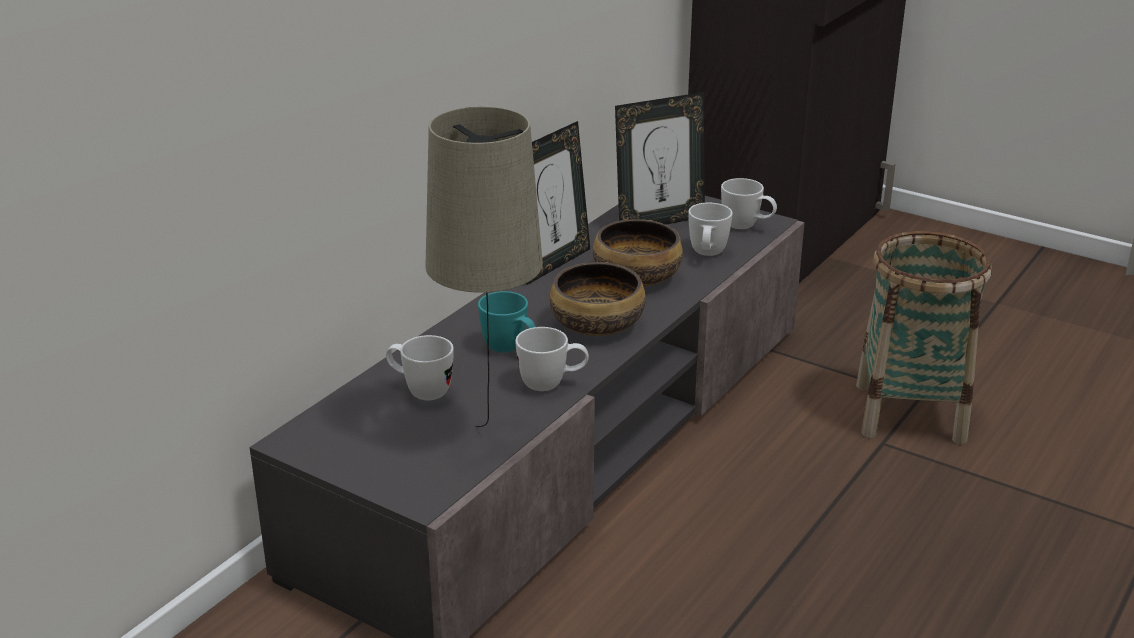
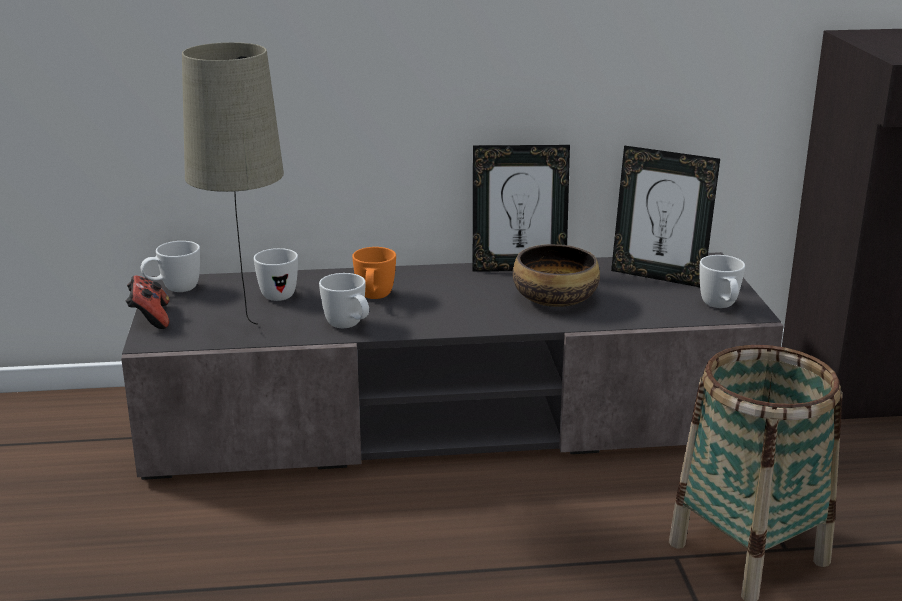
camera: 50 degrees right, 5 degrees down
turquoise mug [478,291,536,352] -> orange mug [352,247,396,299]
bowl [550,262,646,336] -> none
white mug [688,203,733,256] -> white mug moved to [141,241,200,292]
none -> game controller [126,276,169,329]

